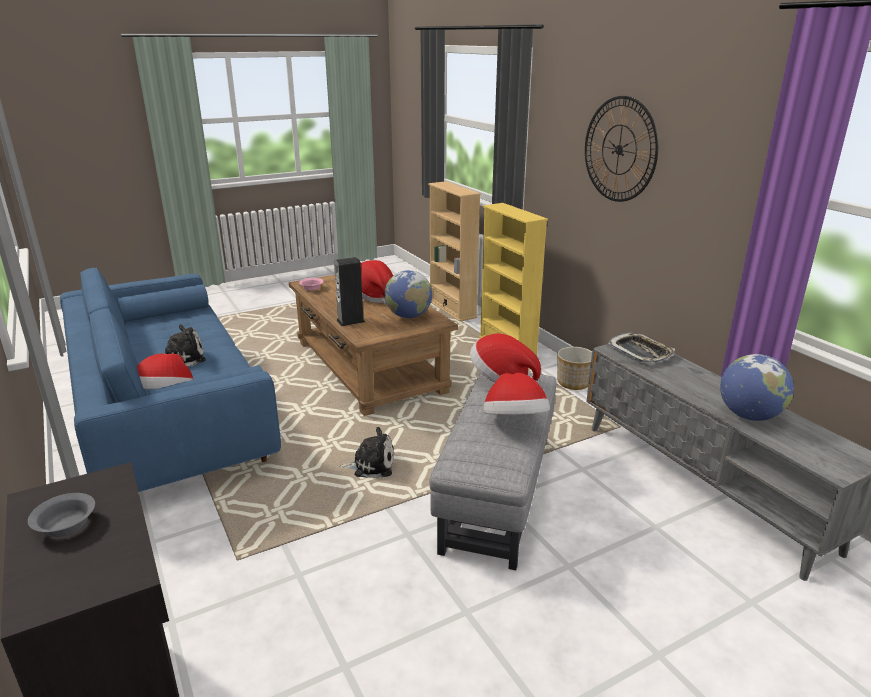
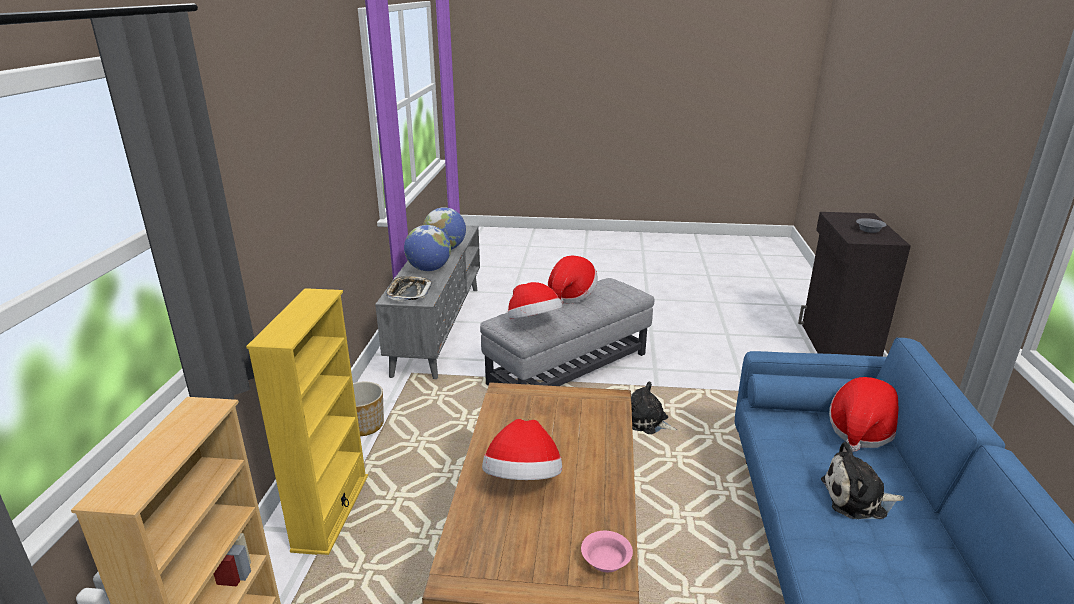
camera: 145 degrees left, 0 degrees up
speaker [334,257,365,326] -> none
globe [385,270,432,318] -> globe moved to [404,225,451,271]
wall clock [585,96,658,202] -> none

